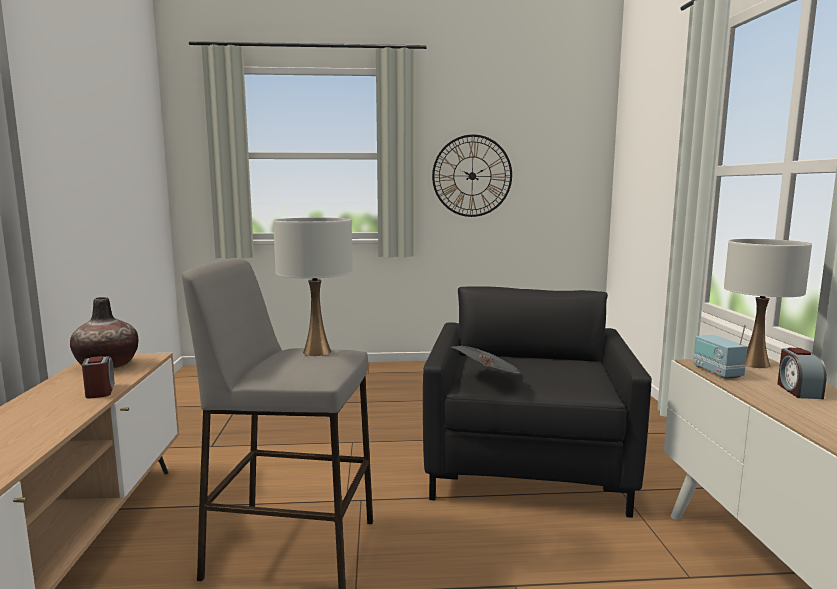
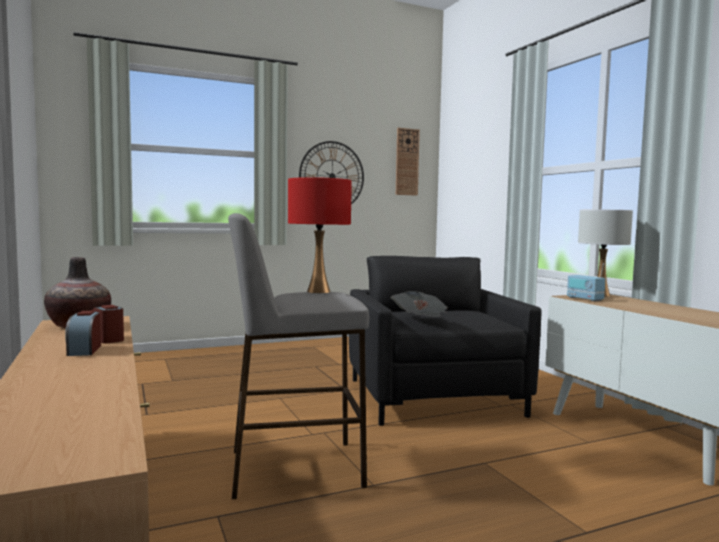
camera: 20 degrees left, 5 degrees down
white table lamp [273,218,353,356] -> red table lamp [288,177,352,293]
alarm clock [777,348,827,399] -> alarm clock moved to [65,311,101,356]
none -> wall clock [396,128,420,196]

